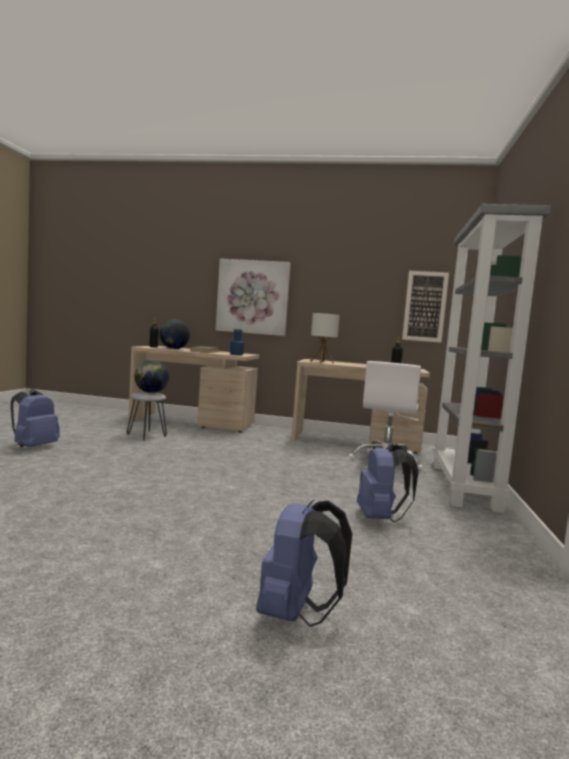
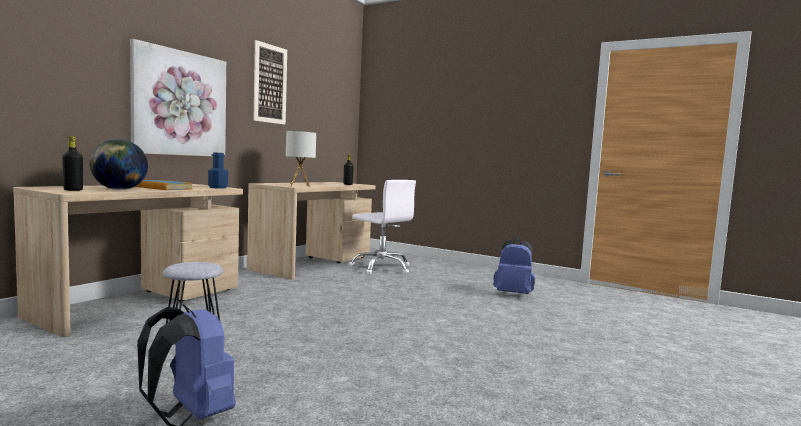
camera: 70 degrees left, 0 degrees up
globe [135,360,169,393] -> none
blue backpack [256,499,352,627] -> none
picture [402,271,449,342] -> picture moved to [253,40,287,125]
grey bookcase [433,204,551,513] -> none

